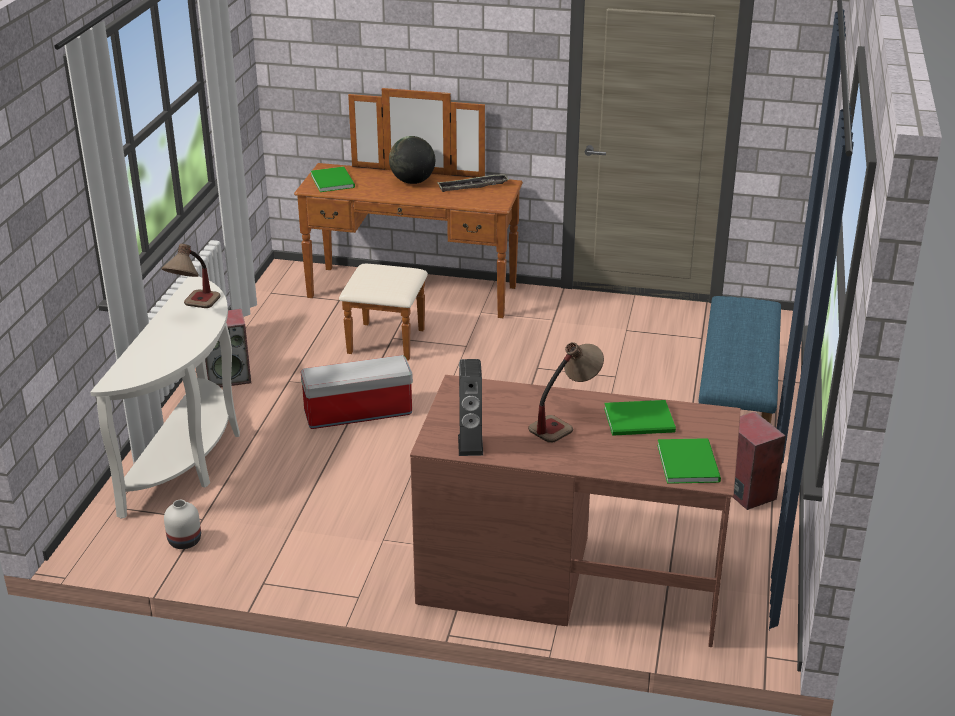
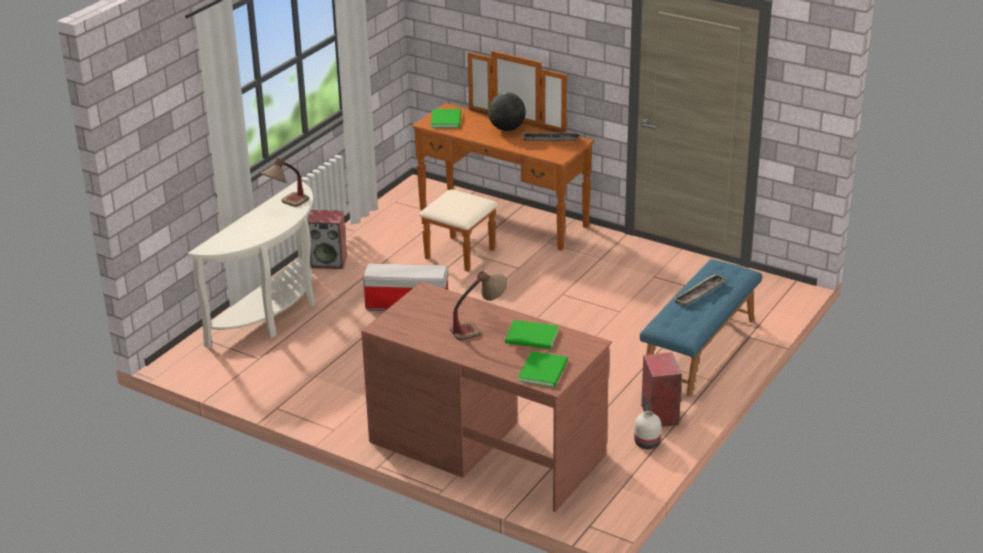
camera: 20 degrees right, 0 degrees up
white vase [164,500,201,549] -> white vase moved to [634,411,661,449]
speaker [458,359,483,456] -> none
none -> tray [674,274,726,306]

